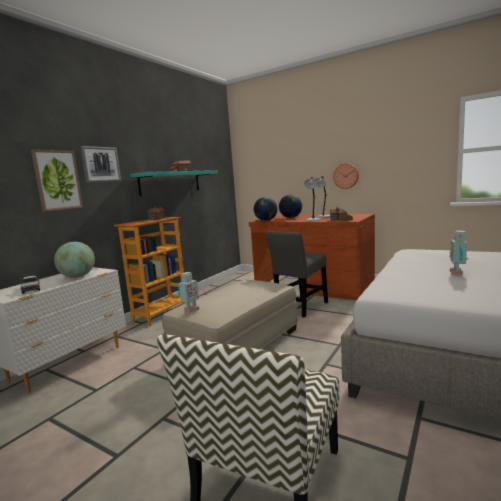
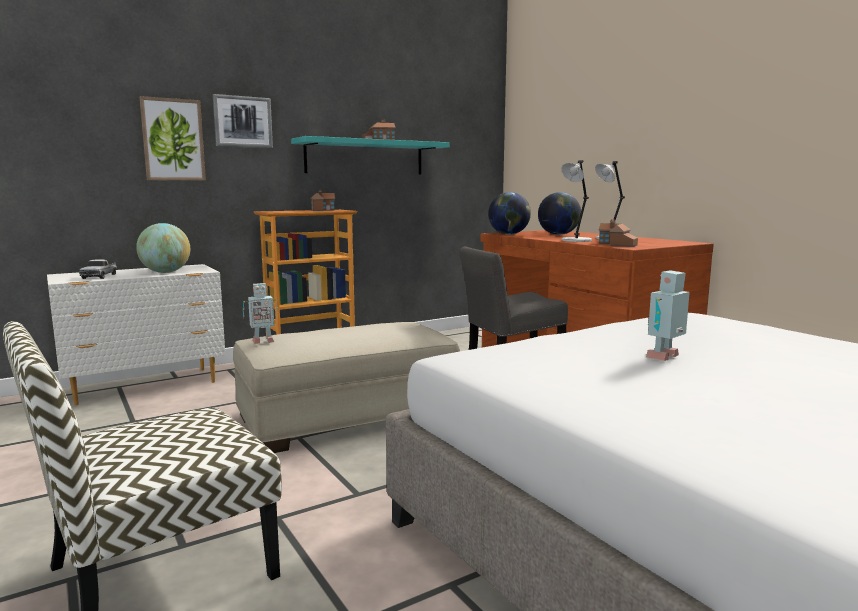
camera: 25 degrees right, 0 degrees up
wall clock [333,163,359,189] -> none

